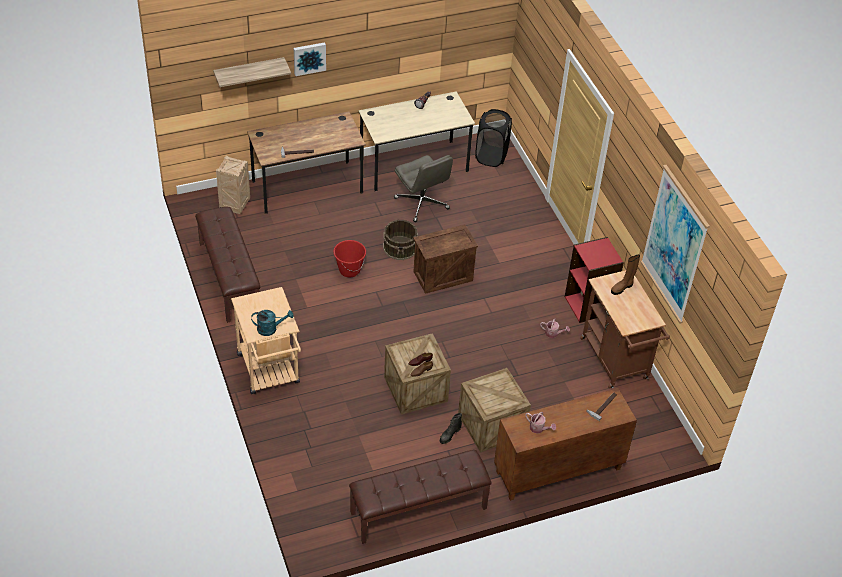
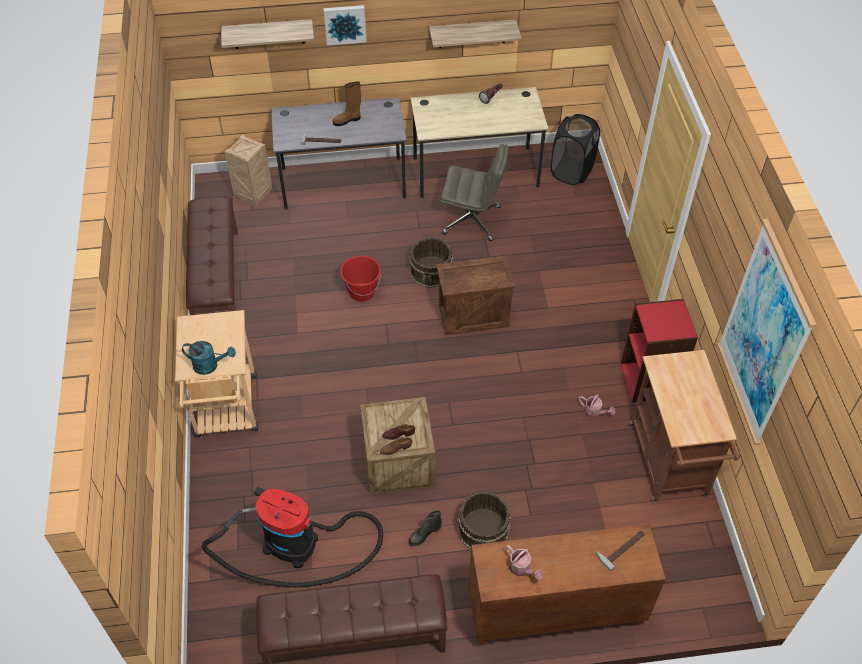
camera: 15 degrees right, 5 degrees up
brown desk [247,112,366,214] -> grey desk [271,97,407,210]
grey office chair [394,155,453,222] -> grey office chair turned 60 degrees counterclockwise [441,144,509,241]
crate [458,368,531,452] -> brown bucket [457,491,511,549]
brown boot [611,254,640,295] -> brown boot moved to [333,81,361,126]
none -> vacuum cleaner [202,487,383,588]
none -> shelf [429,19,522,48]

